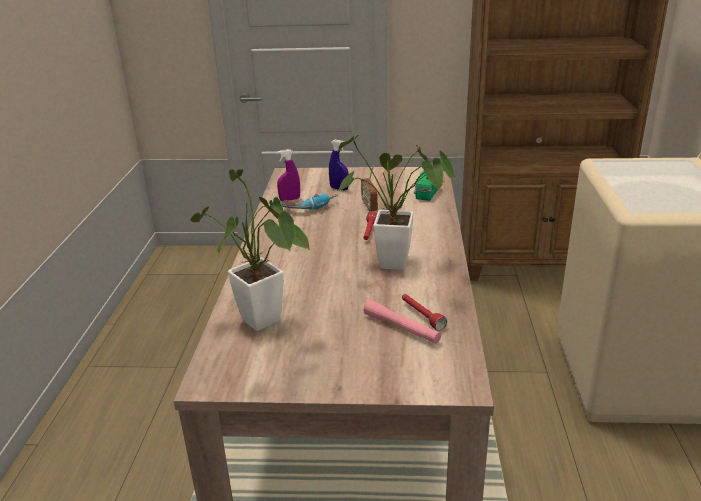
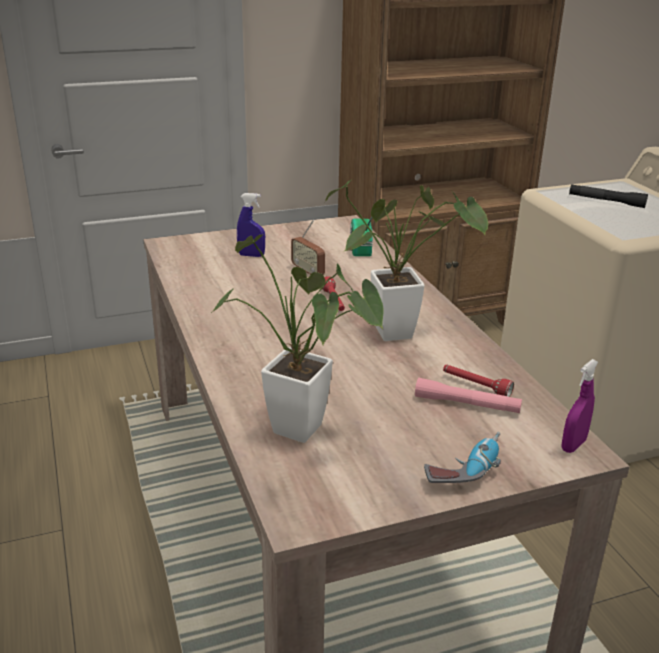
camera: 25 degrees left, 0 degrees up
purple spray bottle [277,149,300,201] -> purple spray bottle moved to [562,359,598,453]
power drill [281,194,338,210] -> power drill moved to [424,432,501,483]
none -> black flashlight [569,184,648,208]

